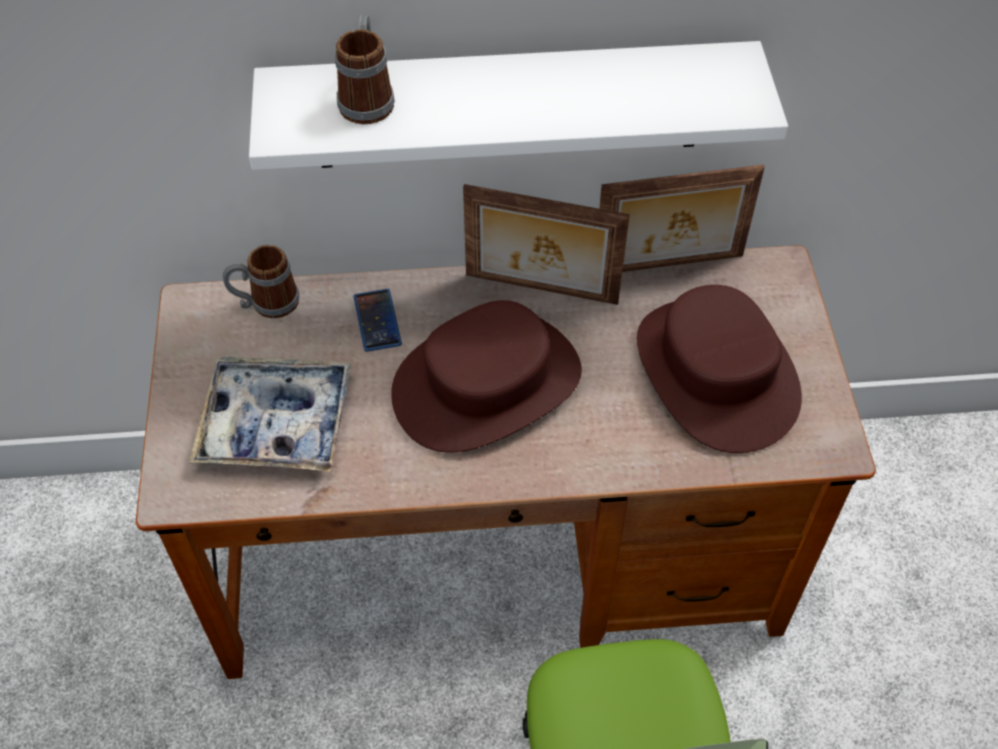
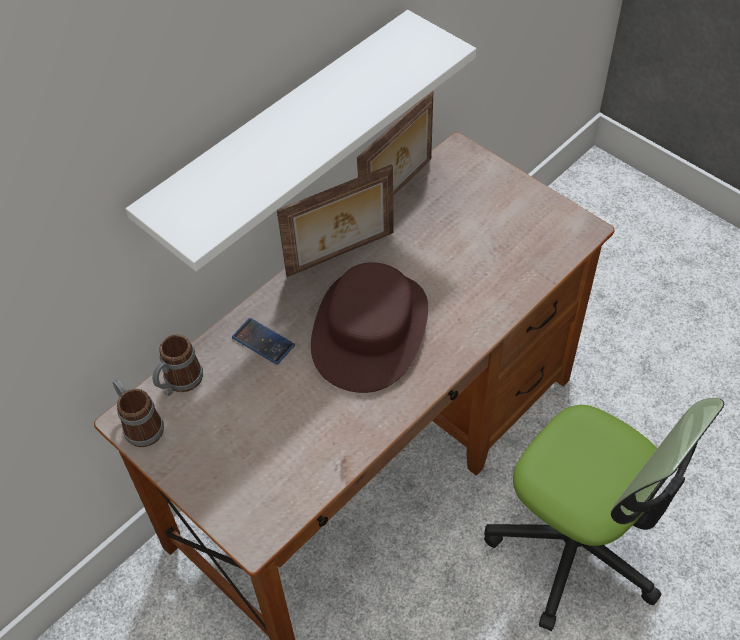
camera: 40 degrees left, 0 degrees up
tray [189,357,351,472] -> none
mug [335,15,395,124] -> mug moved to [113,379,164,447]
brown hat [637,285,802,453] -> none

